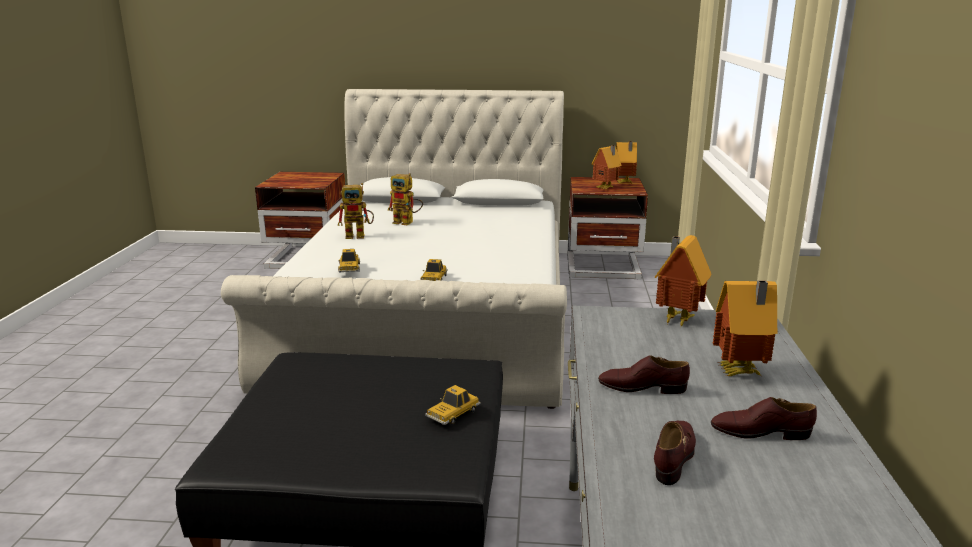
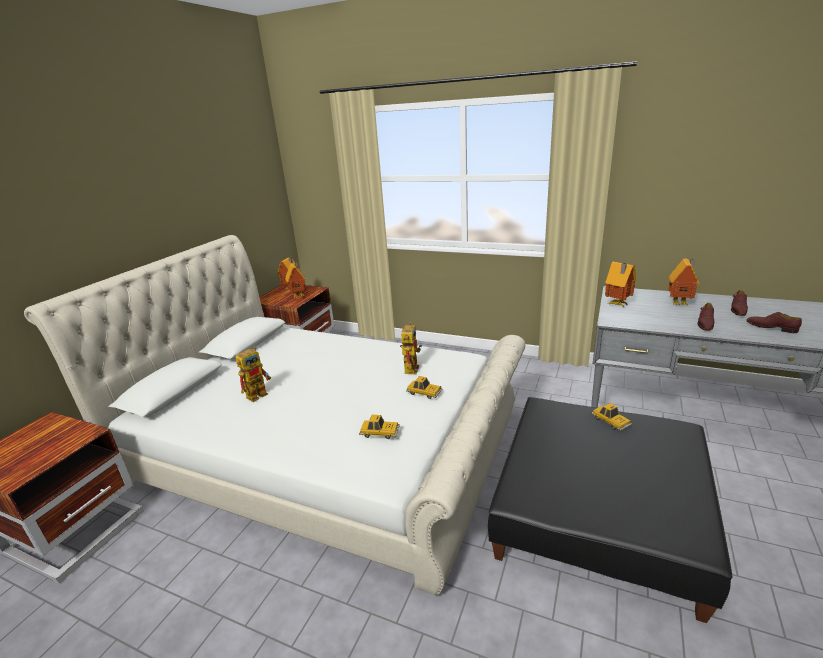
camera: 70 degrees left, 5 degrees up
toy robot [338,183,374,239] -> toy robot moved to [400,321,422,374]

